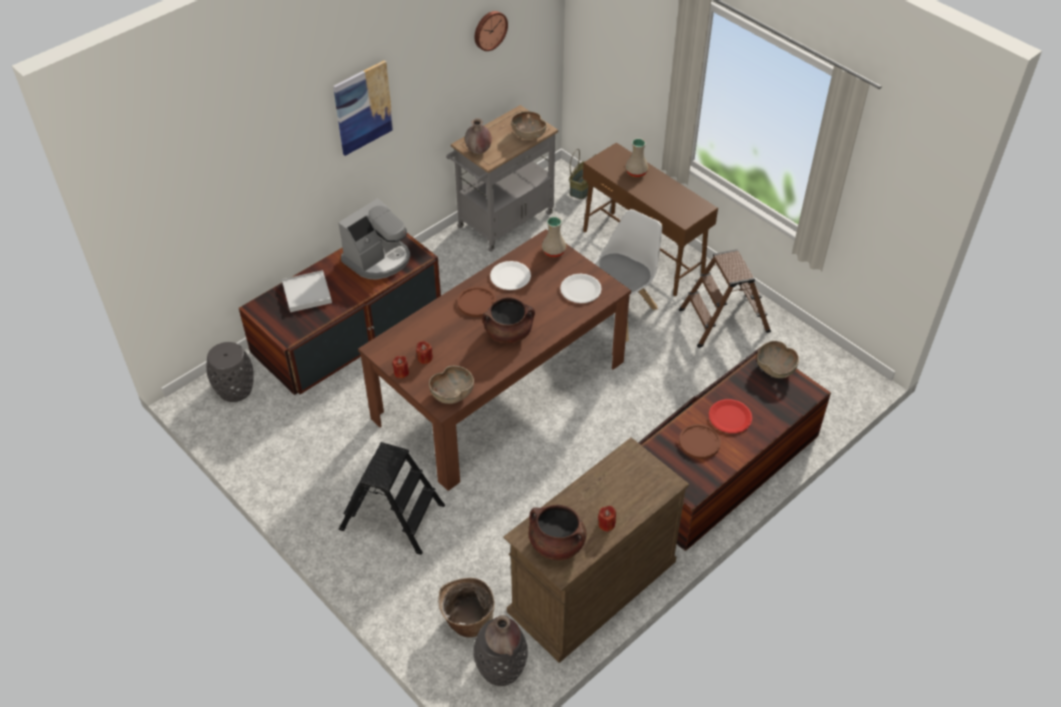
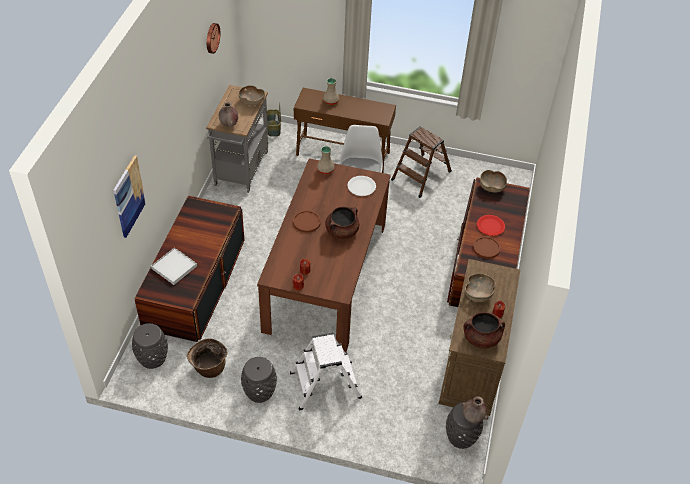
camera: 35 degrees left, 0 degrees up
picture [333,60,394,156] -> picture moved to [113,155,146,238]
coffee machine [338,198,411,280] -> none
black step ladder [339,442,445,555] -> white step ladder [290,333,362,410]
brown bowl [429,366,474,404] -> brown bowl moved to [465,273,495,302]
basket [438,578,495,638] -> basket moved to [187,338,228,378]
white plate [490,261,531,290] -> none
none -> grey stool [241,357,277,403]

